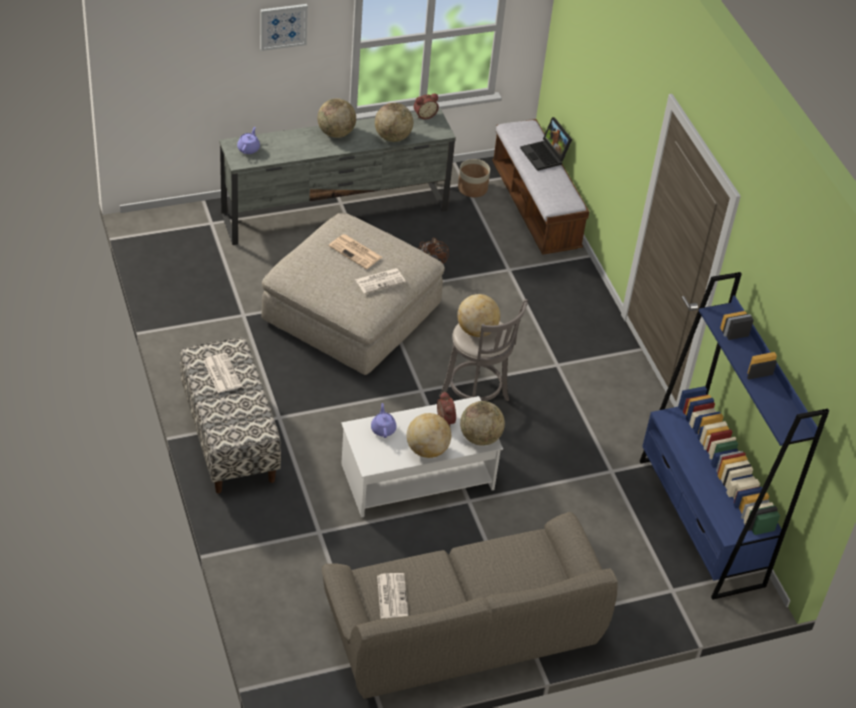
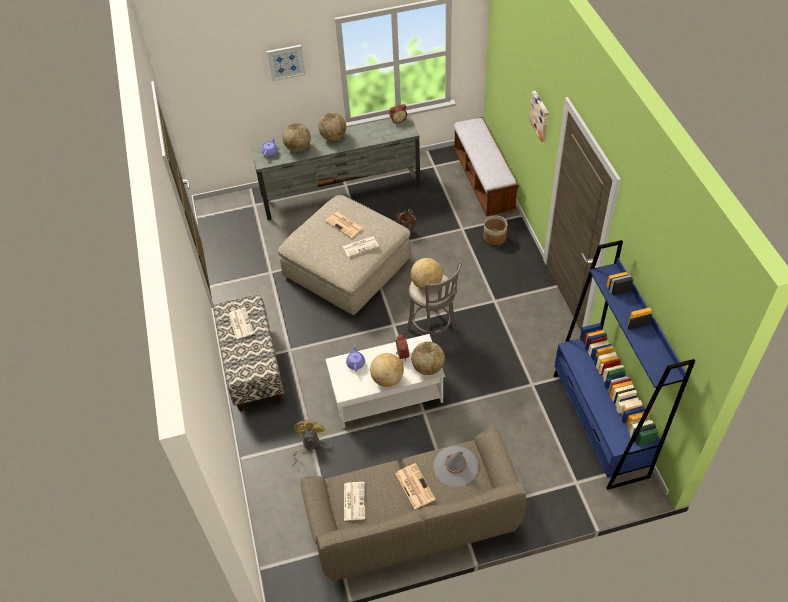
camera: 10 degrees right, 5 degrees up
globe [375,103,413,142] -> globe moved to [282,123,311,152]
planter [458,159,490,197] -> planter moved to [483,215,507,245]
laptop [520,117,572,171] -> none
none -> yellow fan [293,419,325,466]
none -> newspaper [395,463,435,510]
none -> grey hat [433,446,479,487]
none -> picture [529,91,549,142]

